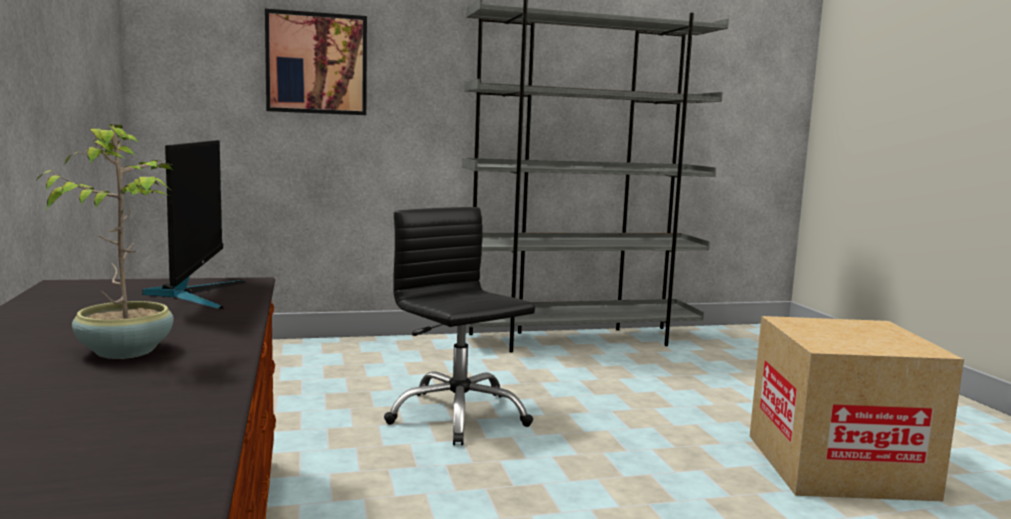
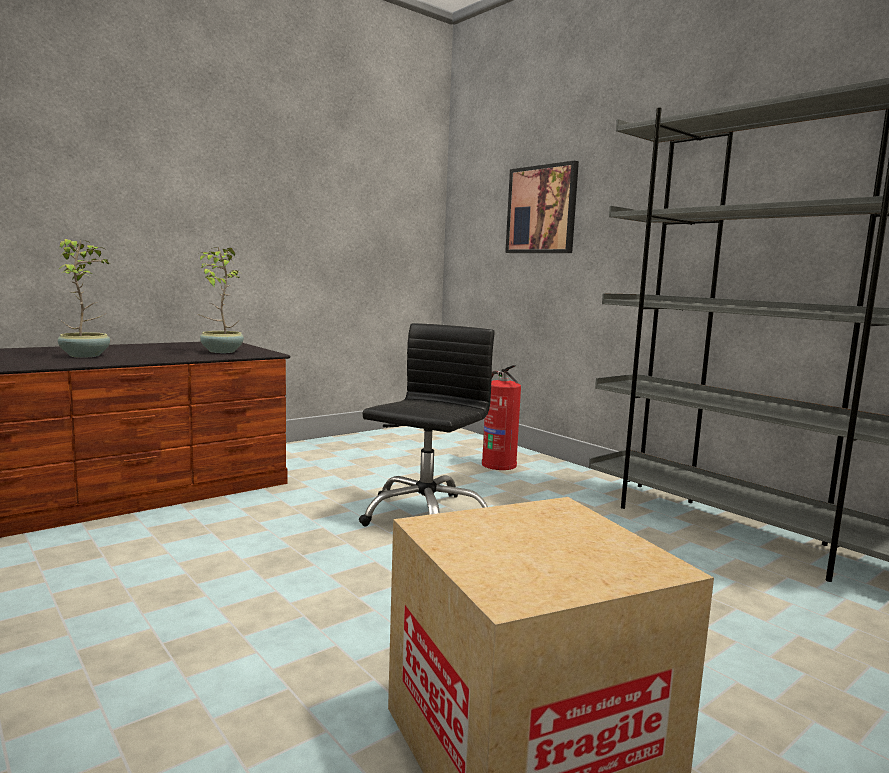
camera: 65 degrees right, 0 degrees up
monitor [142,140,246,309] -> potted plant [197,247,244,353]
none -> fire extinguisher [482,365,521,470]

